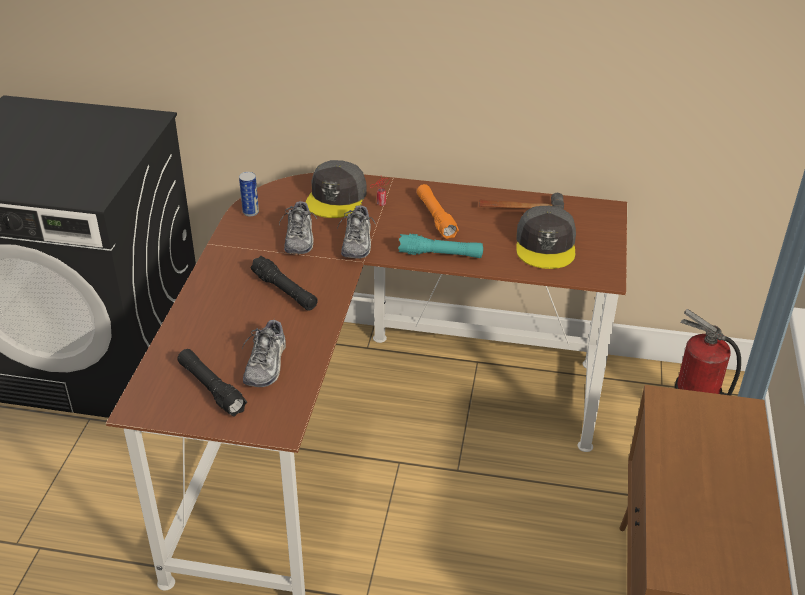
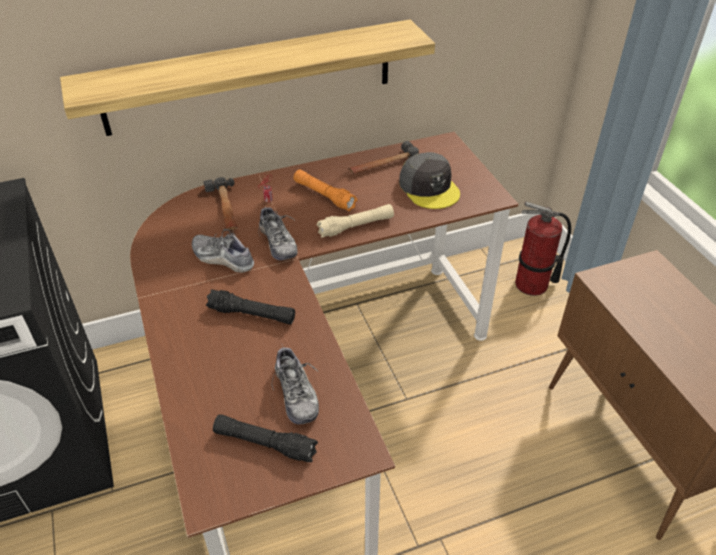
camera: 30 degrees left, 5 degrees up
can [239,172,259,216] -> none
shoe [279,201,317,254] -> shoe turned 150 degrees clockwise [192,229,254,272]
grey cap [306,160,367,218] -> hammer [204,177,237,230]
turquoise flashlight [398,234,483,258] -> beige flashlight [317,204,394,238]
none -> shelf [60,19,435,136]

